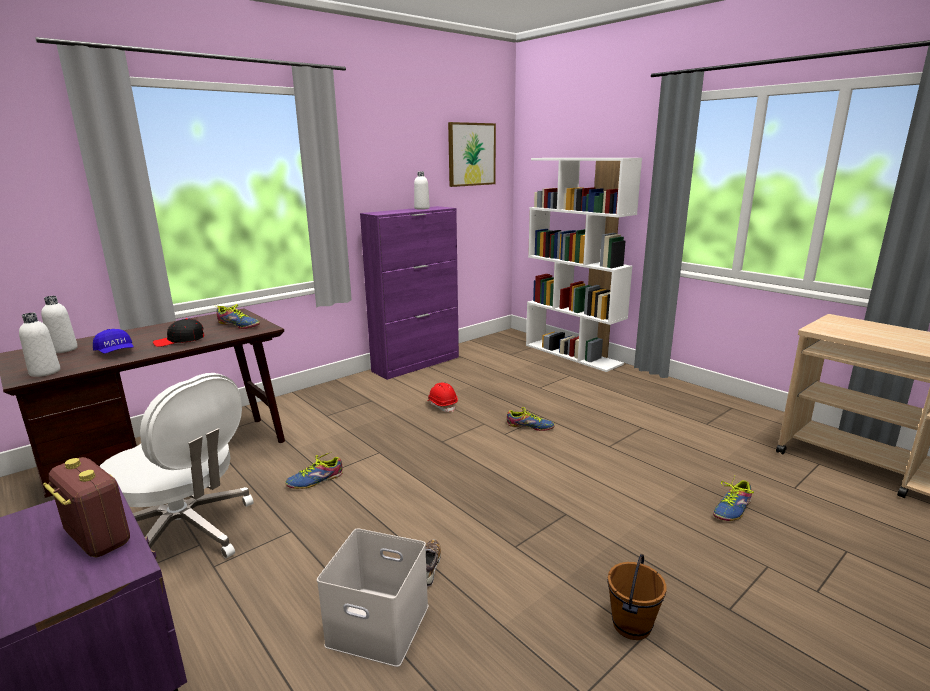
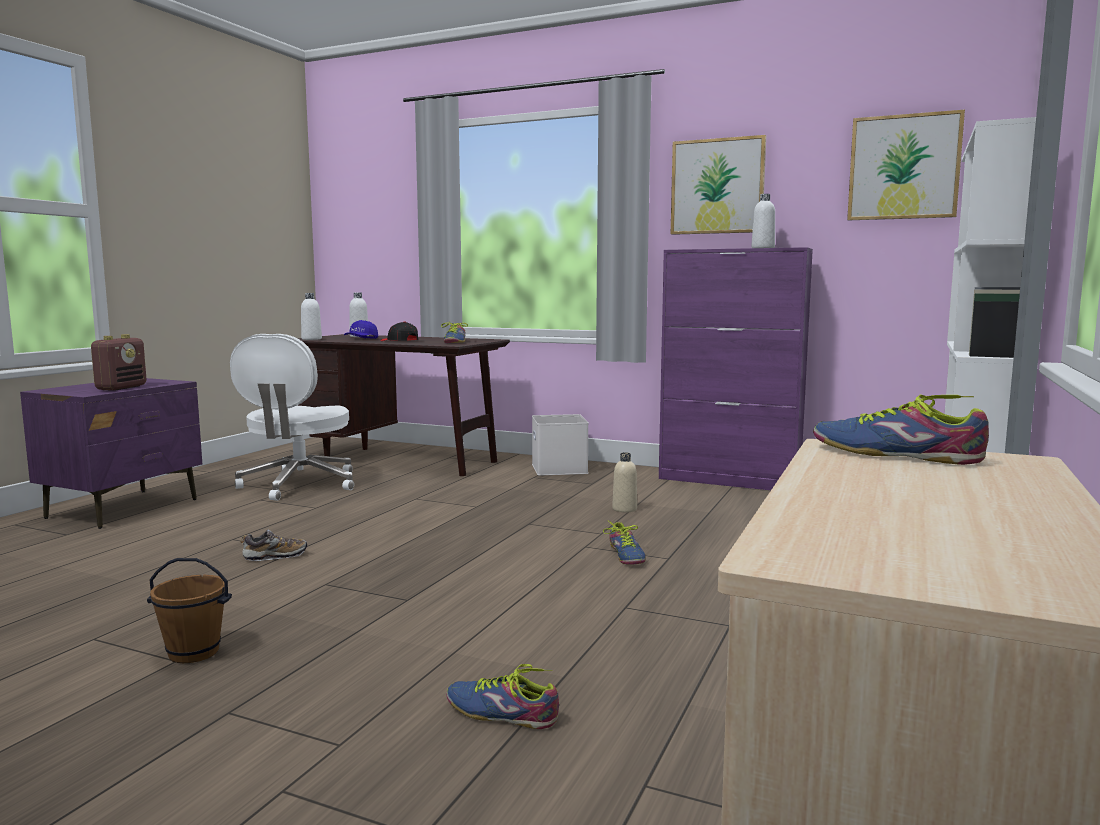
camera: 65 degrees right, 10 degrees down
shoe [285,452,343,489] -> shoe moved to [813,395,989,465]
white storage box [317,528,429,667] -> white storage box moved to [532,414,589,476]
red hard hat [427,382,458,412] -> beige bottle [612,452,637,513]
none -> picture [671,135,766,235]

